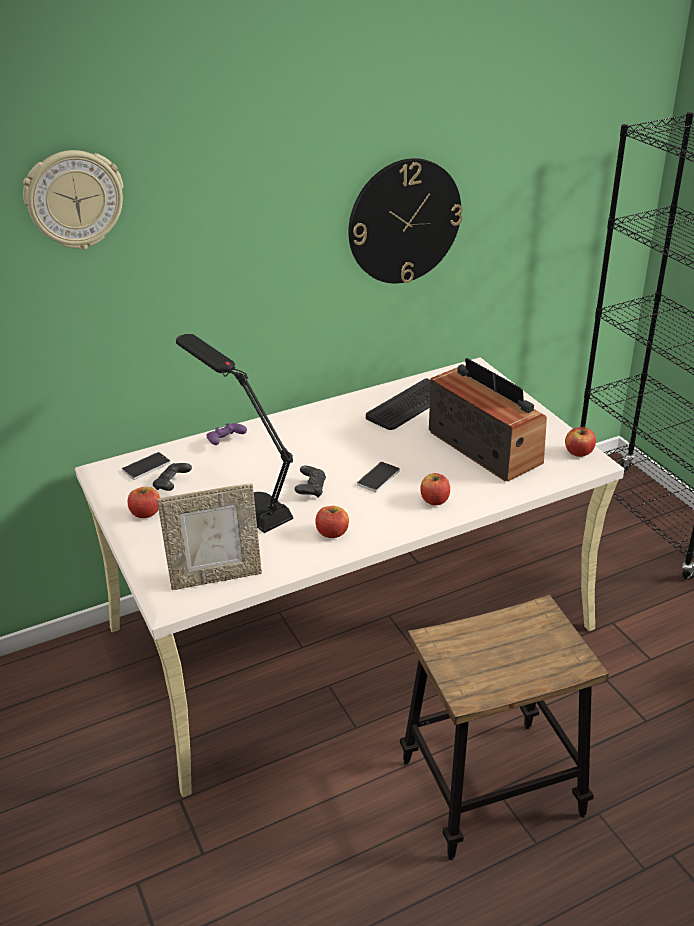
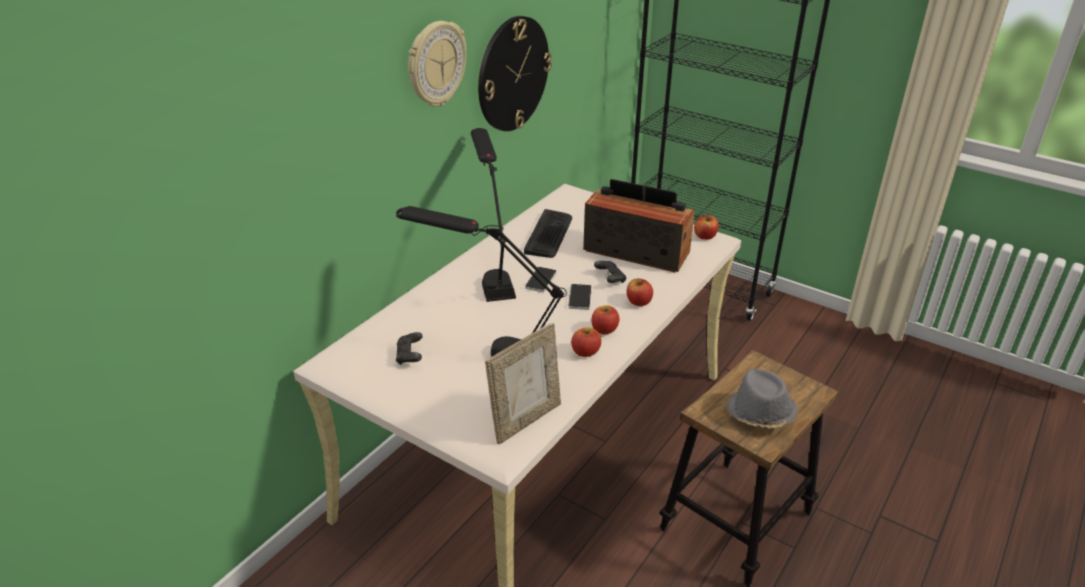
camera: 30 degrees left, 0 degrees up
wall clock [23,150,123,249] -> wall clock moved to [408,21,466,106]
phone [122,452,171,480] -> phone moved to [525,267,556,292]
apple [127,487,160,518] -> apple moved to [591,306,619,334]
purple game controller [206,423,247,445] -> none
black game controller [295,466,326,498] -> black game controller moved to [594,261,626,283]
none -> black table lamp [471,128,516,302]
none -> grey hat [726,369,797,428]

